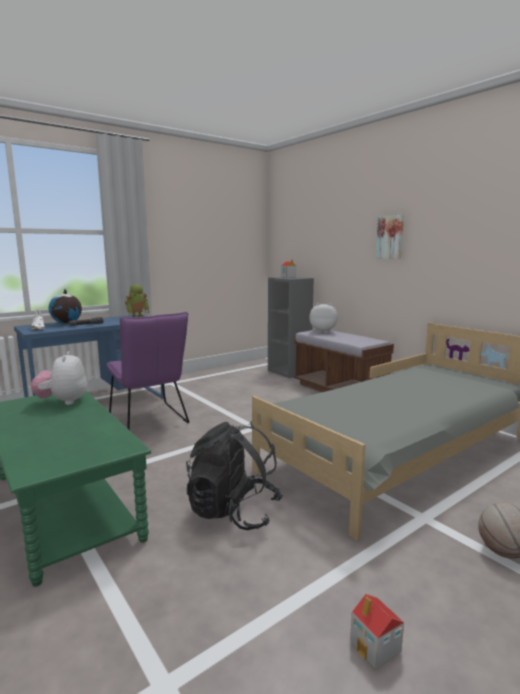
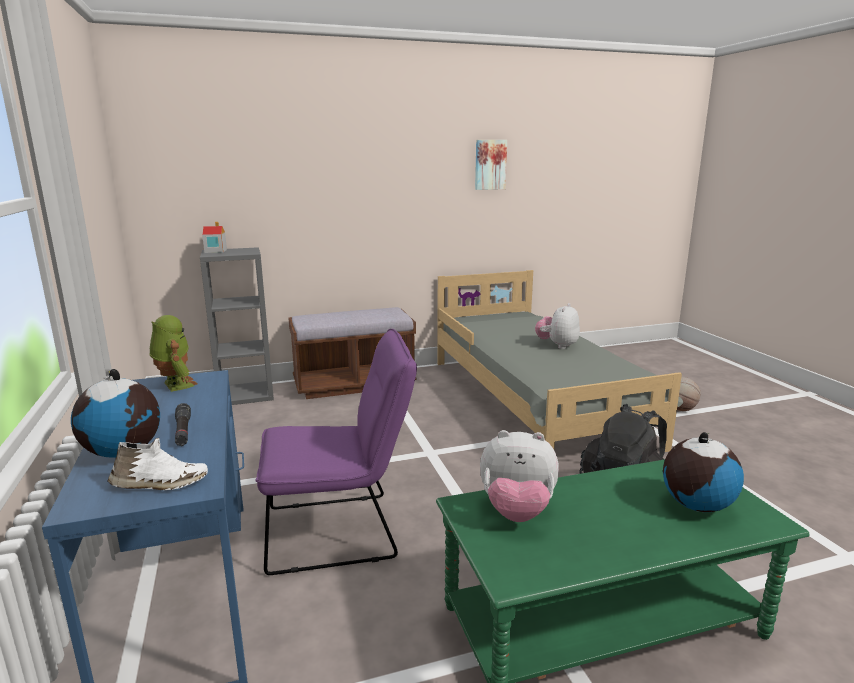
camera: 70 degrees left, 5 degrees up
plush toy [309,303,338,333] -> plush toy moved to [535,303,580,349]
toy house [350,594,404,669] -> none
picture [376,215,404,259] -> picture moved to [475,140,507,190]
none -> globe [663,432,744,512]

